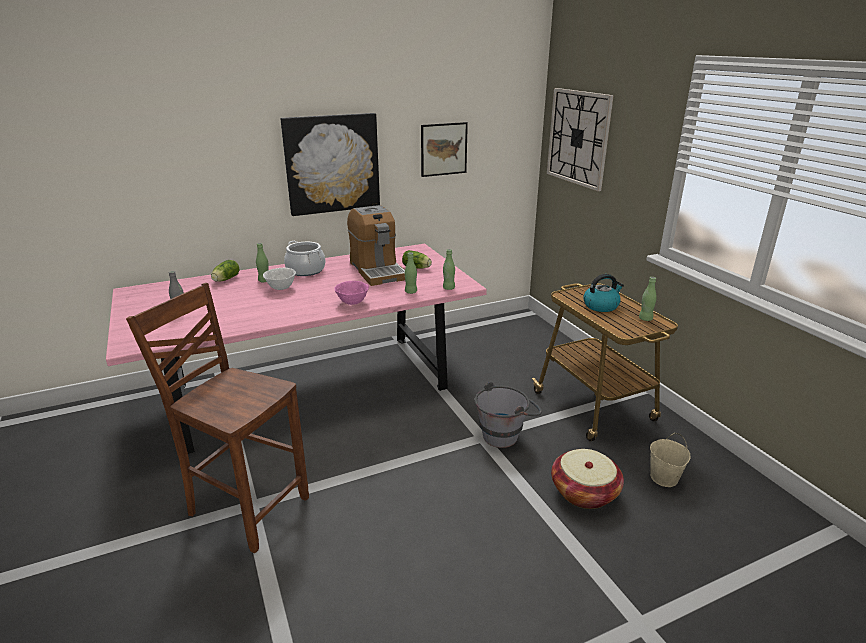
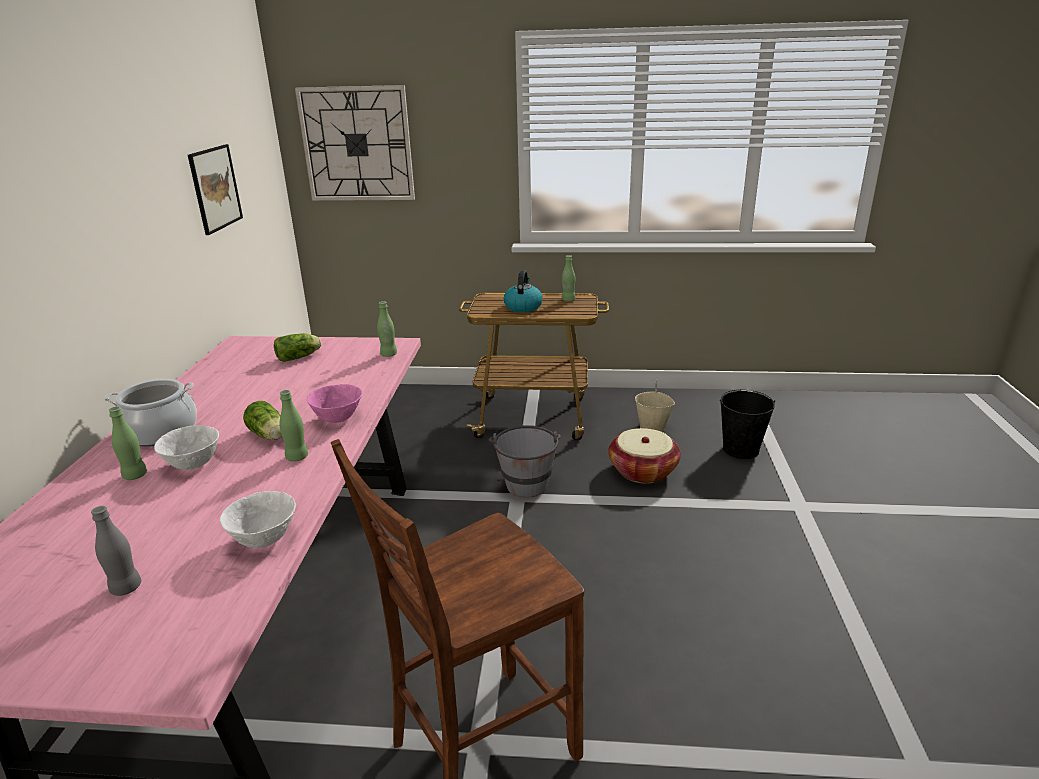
camera: 60 degrees left, 0 degrees up
lettuce [211,260,239,282] -> lettuce moved to [243,401,282,440]
picture [281,113,380,216] -> none
coffee machine [347,205,405,286] -> none
green bottle [405,252,417,294] -> green bottle moved to [279,390,308,462]
none -> white bowl [220,491,296,548]
none -> black bucket [720,390,775,459]

